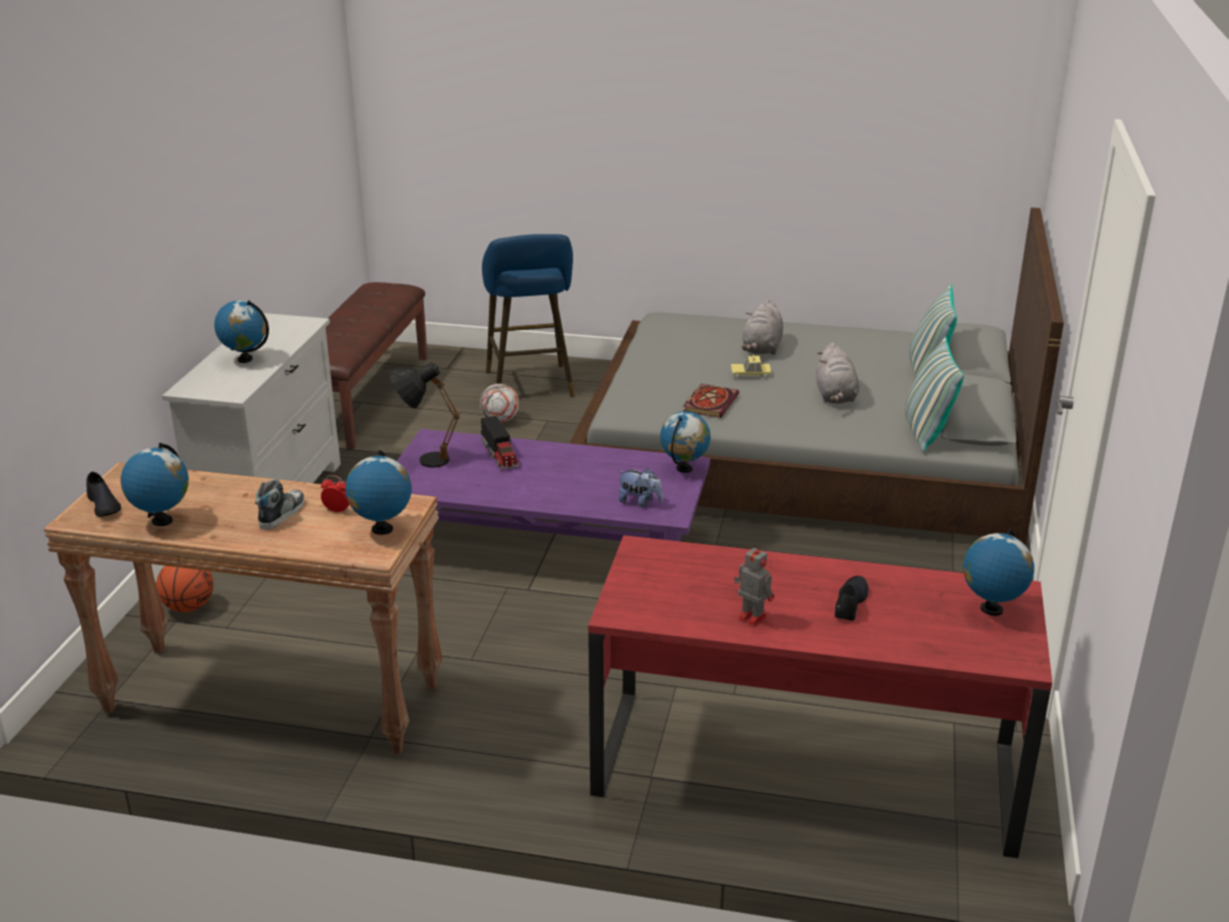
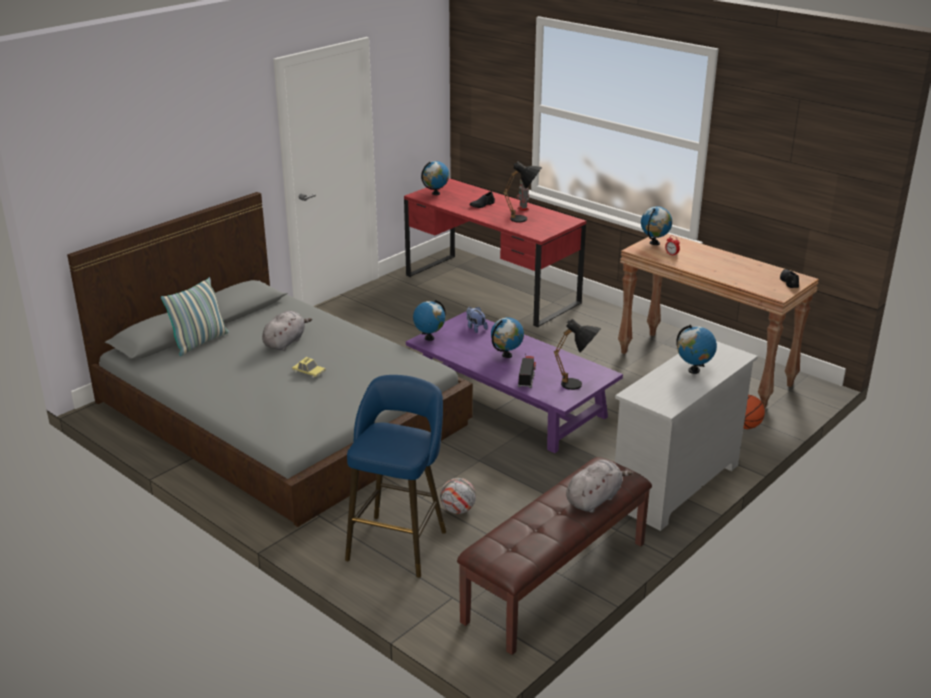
camera: 150 degrees left, 0 degrees up
globe [121,443,189,526] -> globe moved to [491,317,524,358]
shoe [255,479,304,530] -> none
book [683,384,739,418] -> none
grey plush toy [741,299,783,355] -> grey plush toy moved to [566,460,633,513]
pillow [905,336,964,452] -> none
none -> black table lamp [503,162,542,222]

